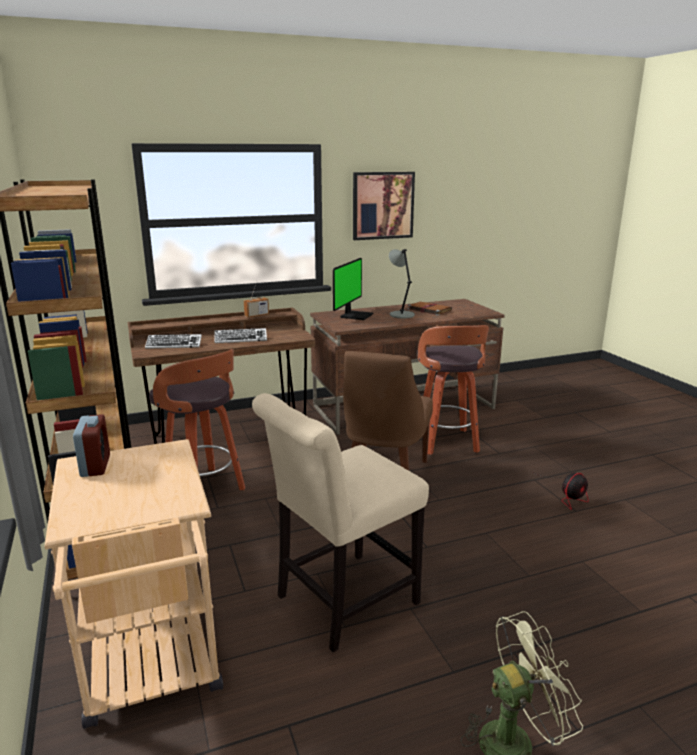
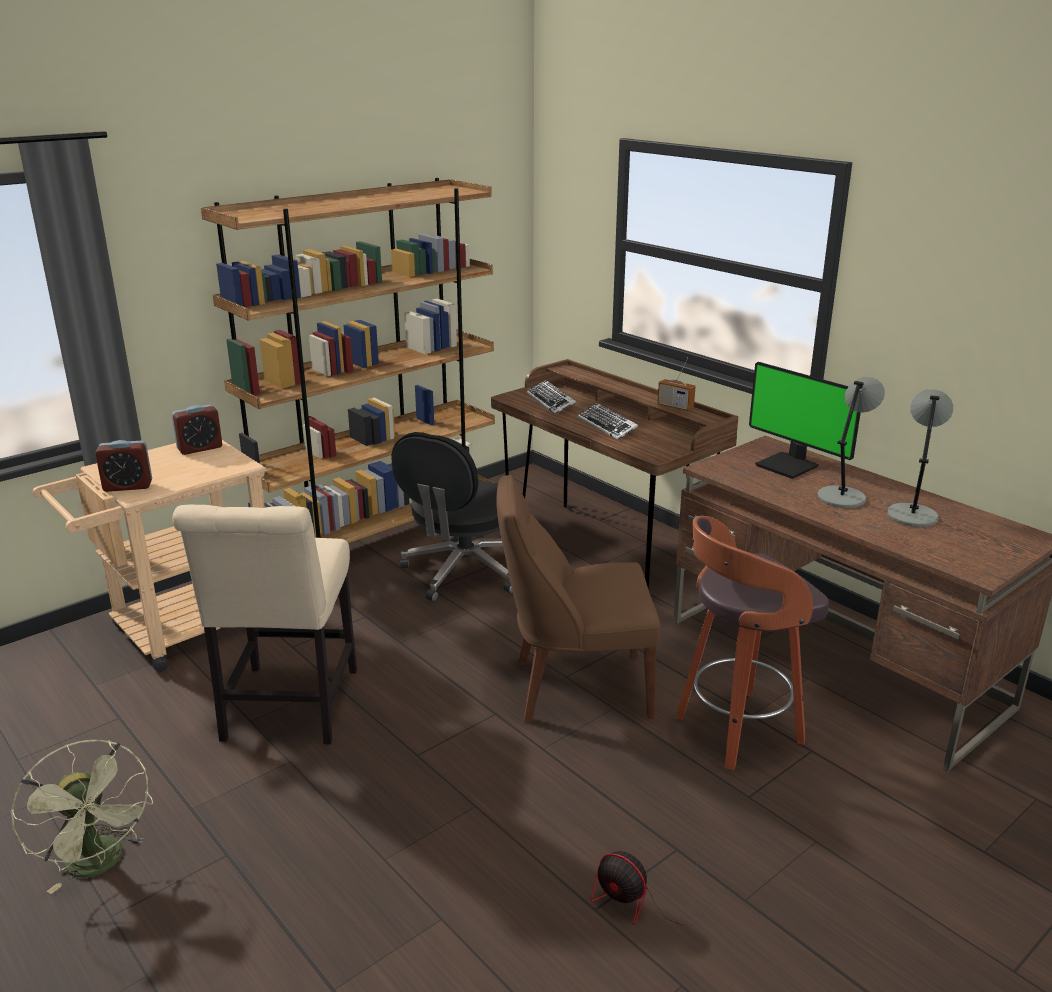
camera: 70 degrees right, 5 degrees up
stool [149,349,245,490] -> black office chair [391,432,513,602]
beige chair [252,393,429,652] -> beige chair turned 120 degrees counterclockwise [172,505,357,744]
monitor [333,258,373,320] -> monitor turned 45 degrees clockwise [749,362,861,479]
picture [353,172,415,240] -> none
brown book [407,302,452,315] -> grey table lamp [887,389,953,527]
none -> alarm clock [95,440,152,492]

